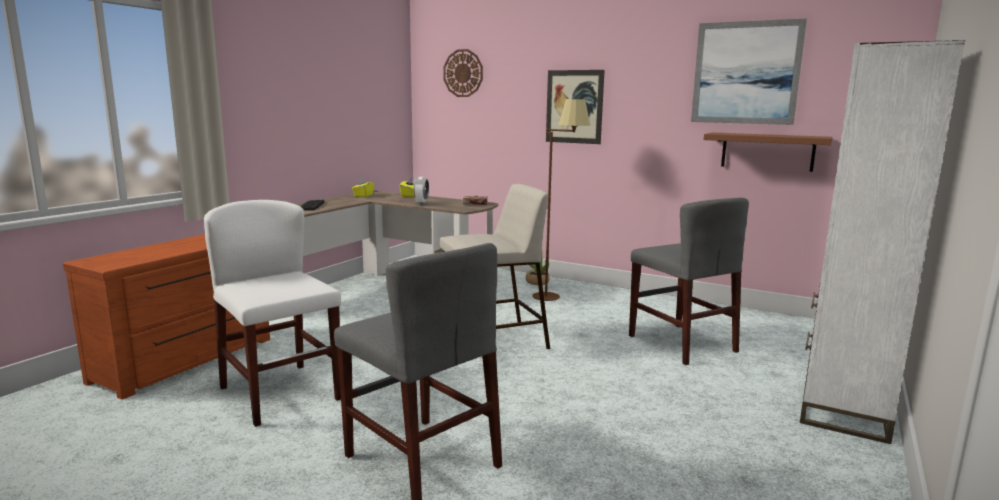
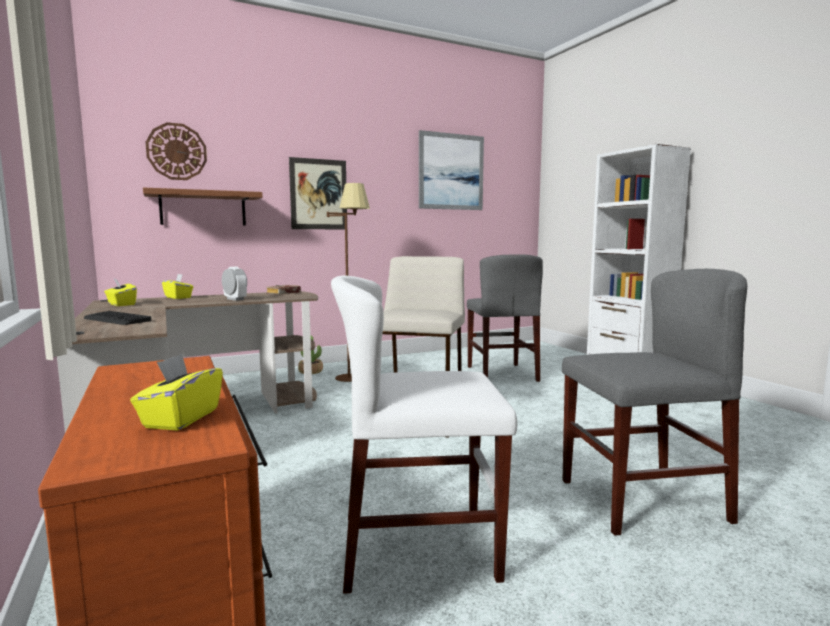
camera: 55 degrees left, 5 degrees down
grey chair [629,198,749,365] -> grey chair turned 75 degrees clockwise [467,254,543,382]
brown shelf [704,133,832,172] -> brown shelf moved to [143,187,263,225]
none -> yellow tissue box [130,354,223,431]

